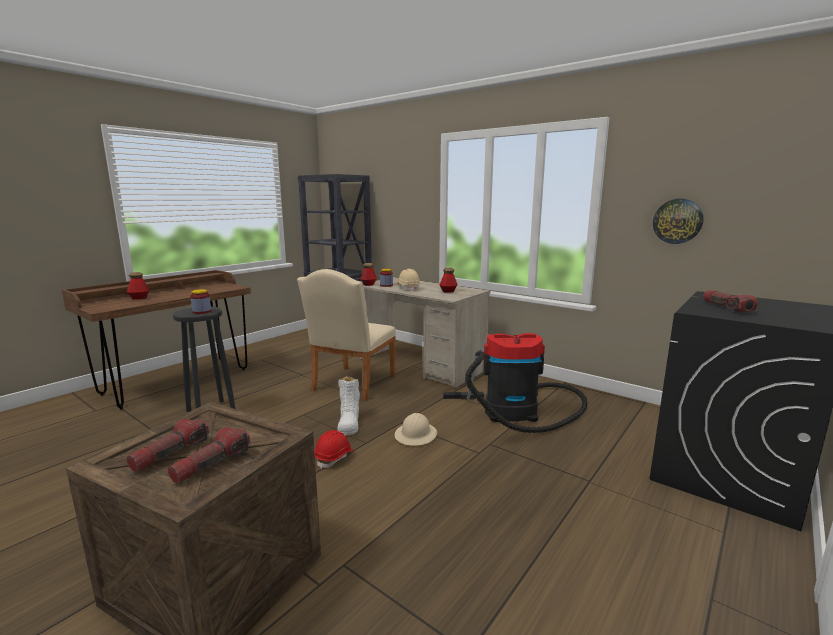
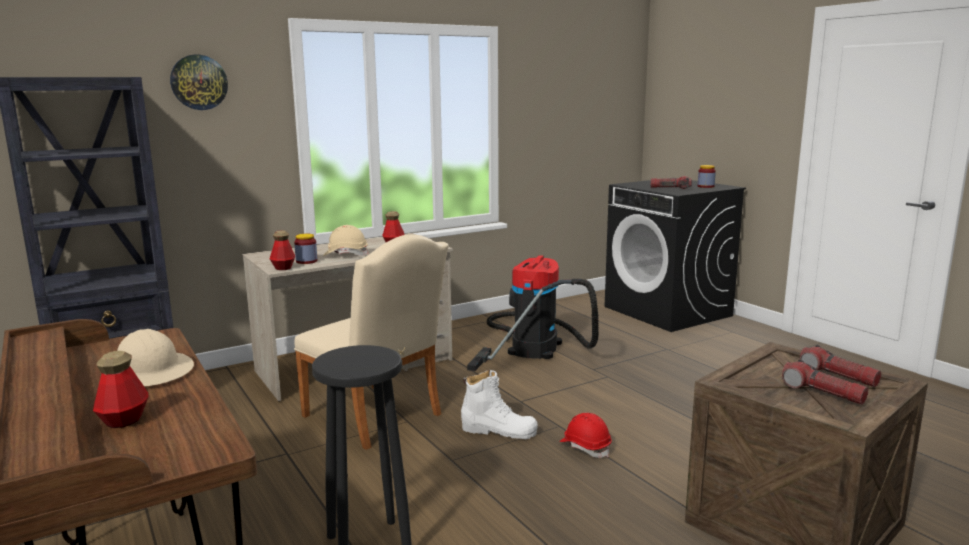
camera: 70 degrees left, 0 degrees up
jar [190,289,211,314] -> jar moved to [698,165,716,188]
beige hard hat [395,413,437,446] -> beige hard hat moved to [117,329,194,386]
wall clock [653,199,704,244] -> wall clock moved to [170,55,228,110]

